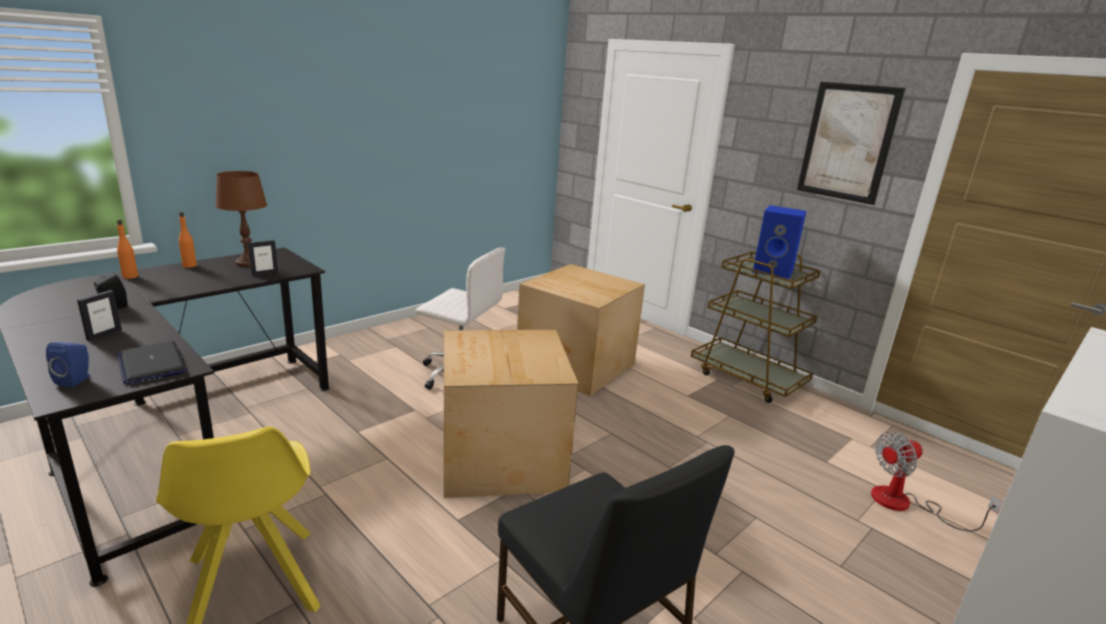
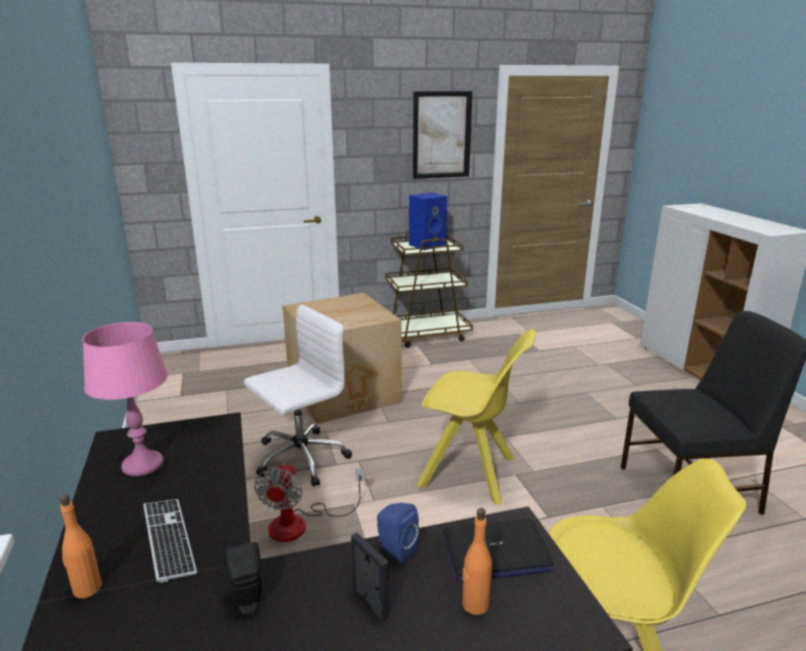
camera: 60 degrees left, 0 degrees up
blue speaker [46,342,90,387] -> blue speaker moved to [377,503,420,563]
orange bottle [179,212,197,268] -> orange bottle moved to [462,508,492,615]
brown table lamp [215,171,267,267] -> pink table lamp [82,322,168,476]
picture frame [248,240,278,276] -> none
cardboard box [443,330,578,498] -> yellow chair [417,329,536,504]
fan [871,431,1003,531] -> fan moved to [254,463,365,542]
none -> keyboard [143,499,197,583]

